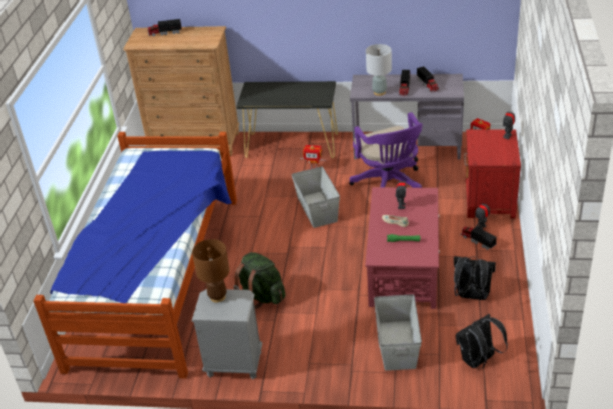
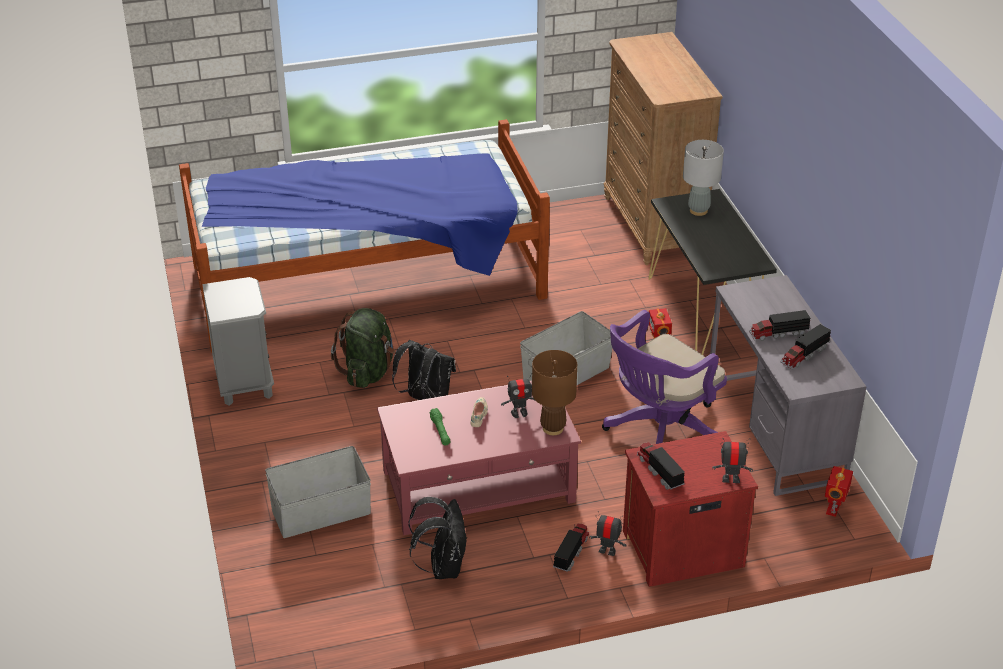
camera: 65 degrees right, 0 degrees up
toy truck [147,19,182,37] -> toy truck moved to [637,442,685,490]
brown table lamp [192,239,230,303] -> brown table lamp moved to [532,350,577,435]
grey table lamp [366,44,392,96] -> grey table lamp moved to [683,140,724,216]
black backpack [456,314,508,369] -> black backpack moved to [392,340,456,400]

